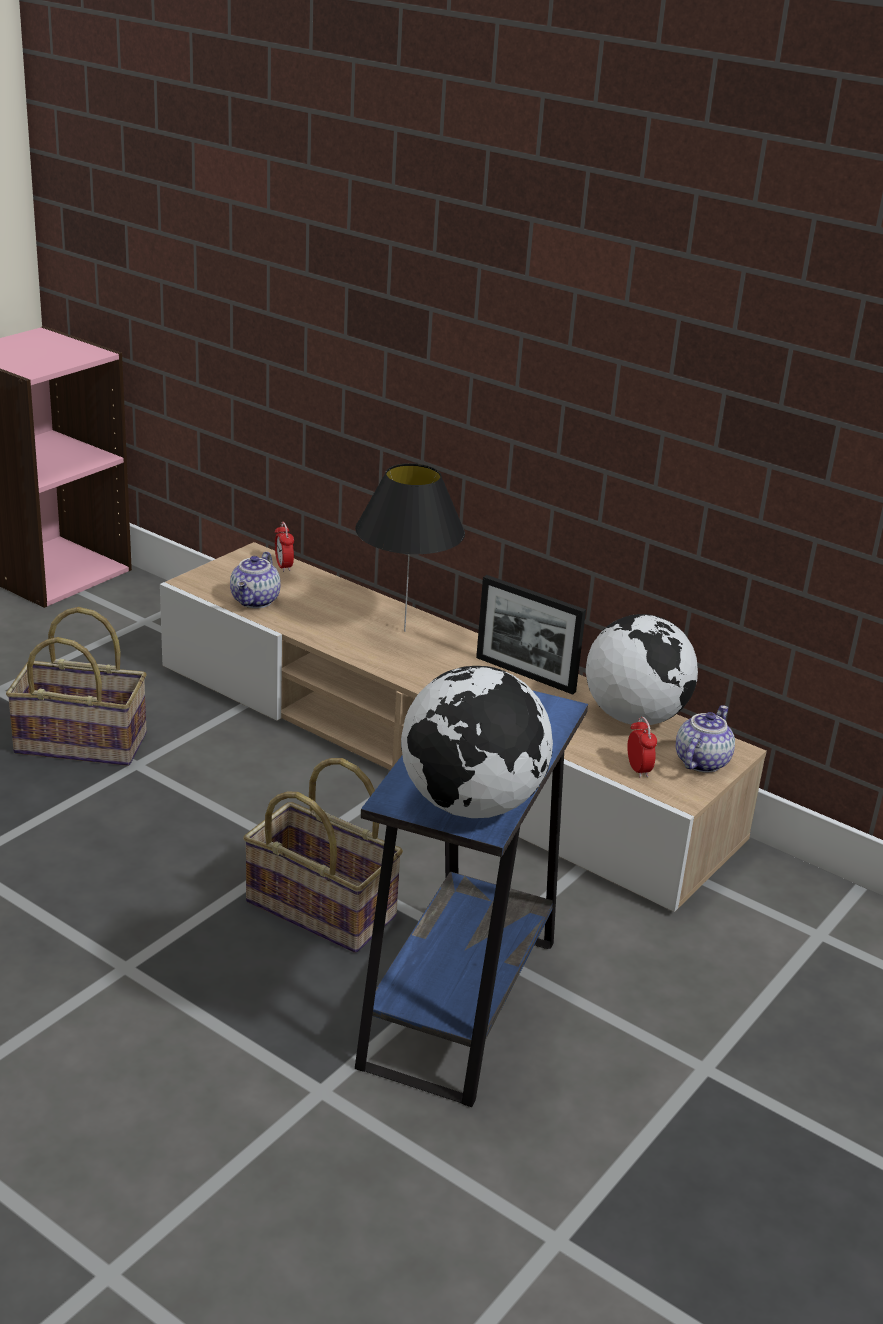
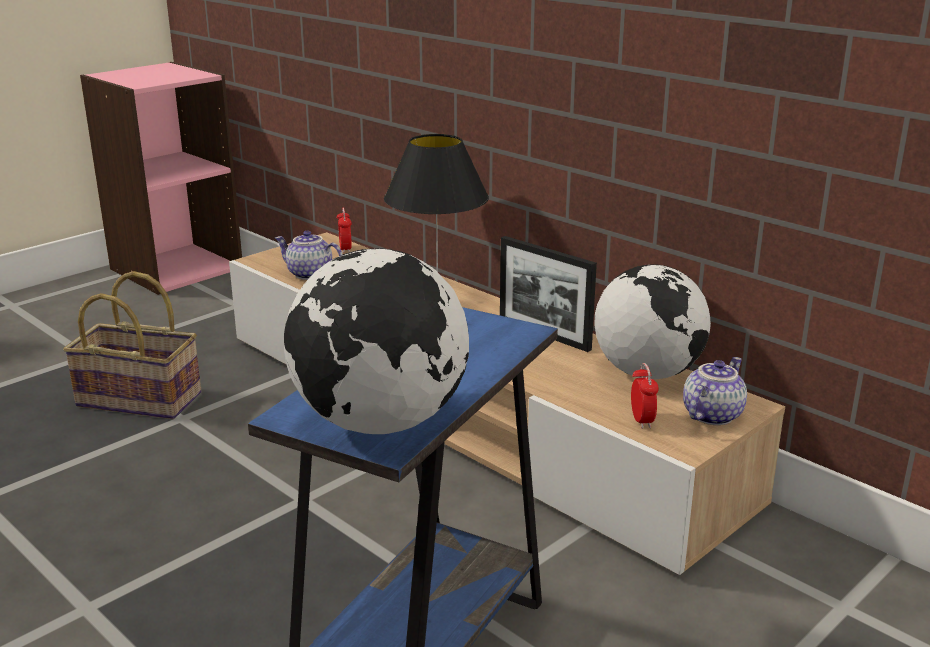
camera: 10 degrees right, 5 degrees down
teapot [230,551,281,608] -> teapot turned 90 degrees clockwise [275,231,343,280]
basket [243,758,403,953] -> none

